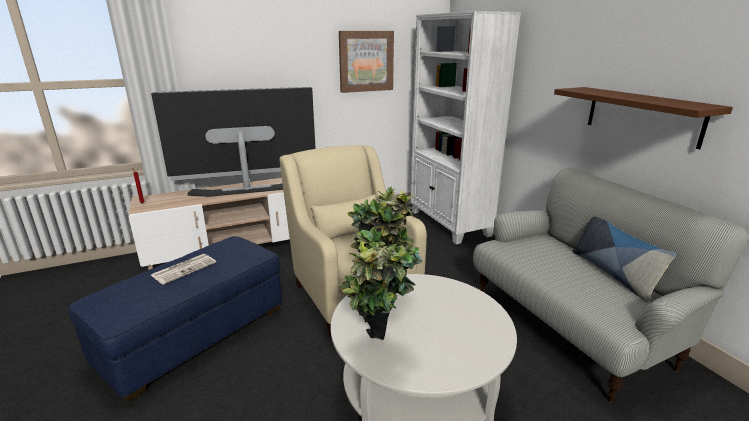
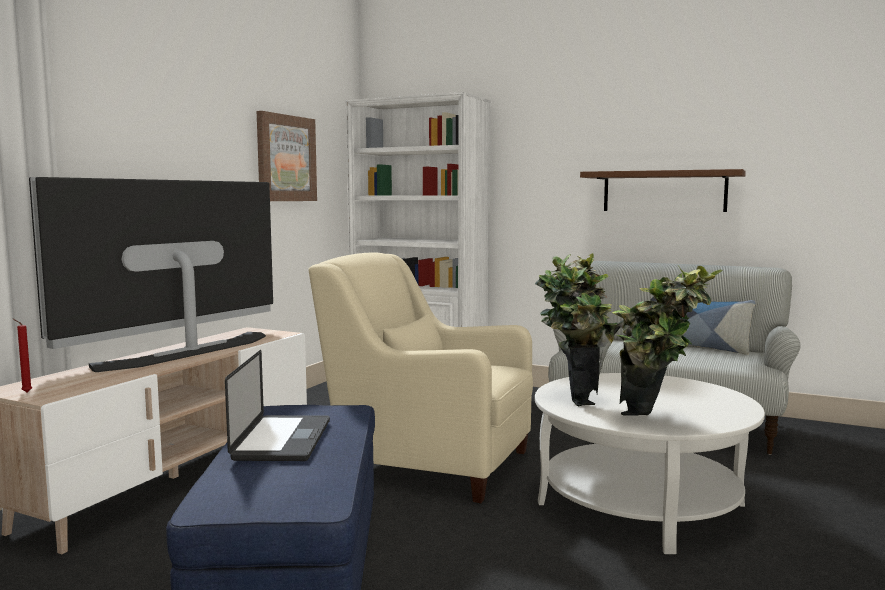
camera: 40 degrees left, 15 degrees down
newspaper [151,254,216,285] -> laptop [225,350,330,461]

